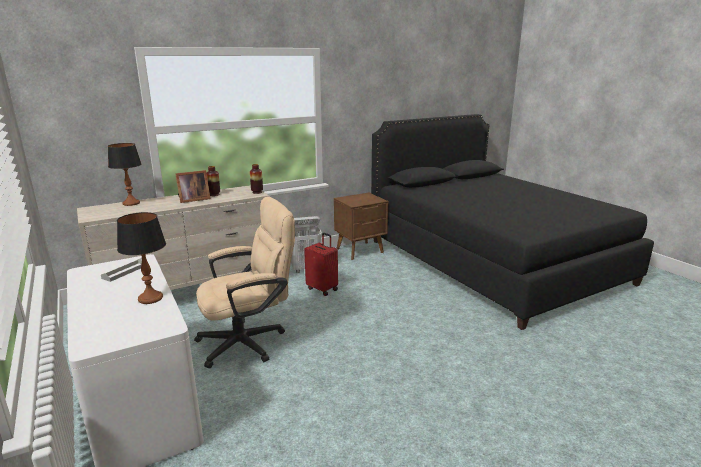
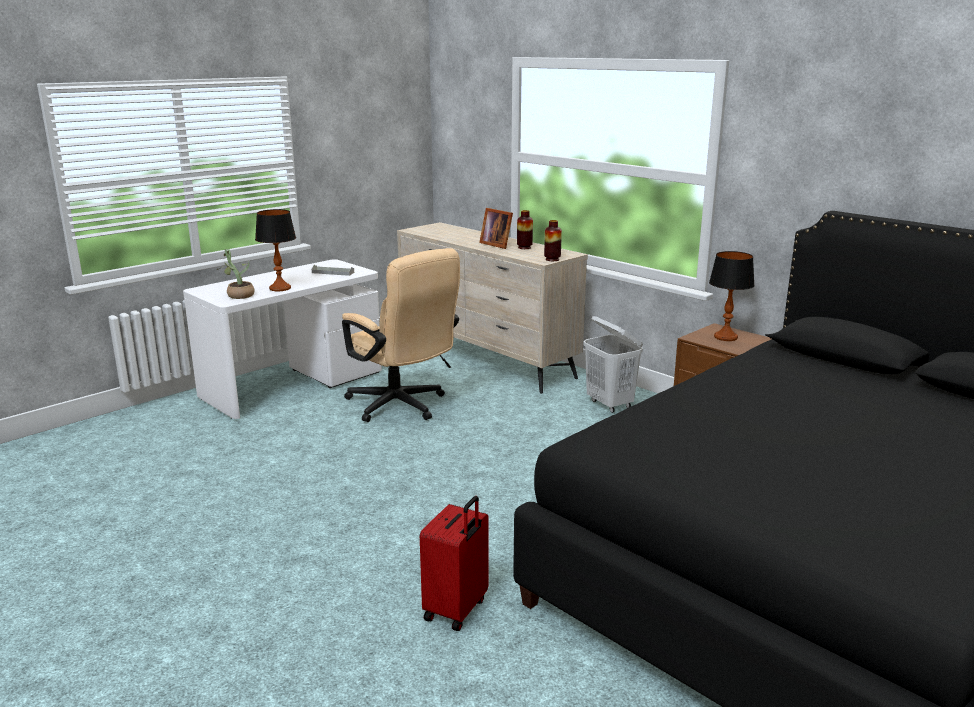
camera: 75 degrees right, 0 degrees up
table lamp [108,143,141,206] -> table lamp moved to [709,251,755,341]
red suitcase [304,233,338,296] -> red suitcase moved to [420,496,488,631]
none -> potted plant [216,249,255,299]

